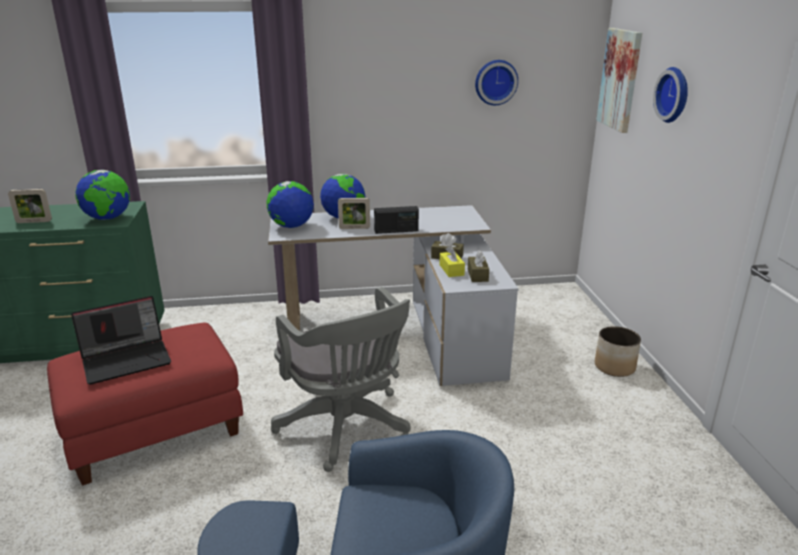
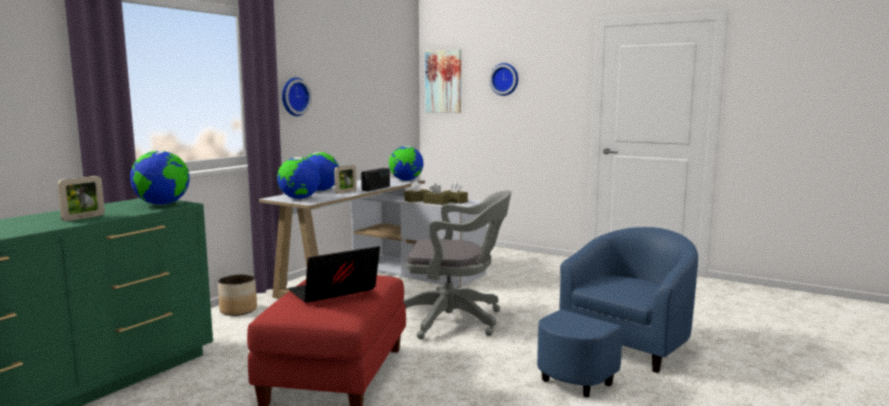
camera: 50 degrees left, 15 degrees down
laptop [71,296,171,385] -> laptop turned 135 degrees counterclockwise [288,246,380,303]
yellow tissue box [439,246,465,277] -> brown tissue box [423,184,449,205]
wall clock [475,60,518,105] -> wall clock moved to [282,77,312,116]
planter [595,326,641,377] -> planter moved to [218,274,257,316]
none -> globe [389,146,424,181]

